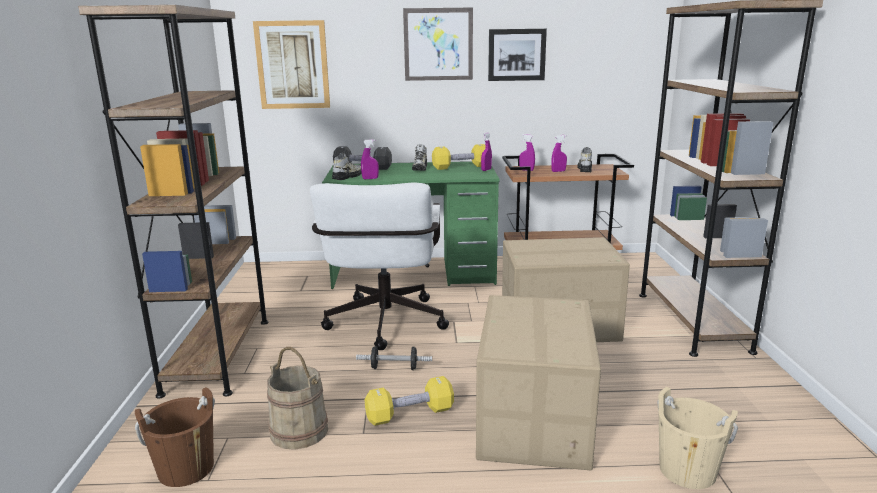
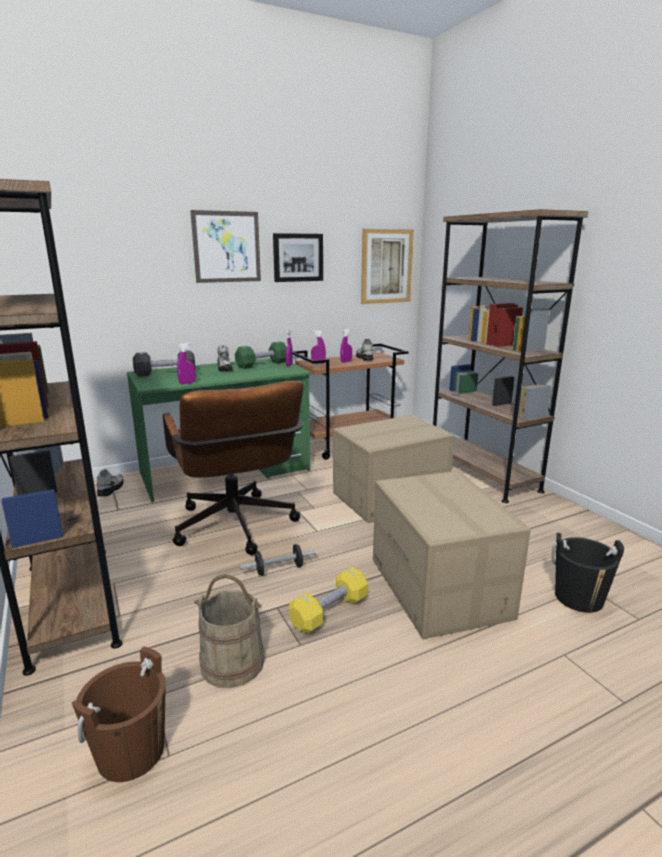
camera: 25 degrees left, 0 degrees up
picture [253,20,330,109] -> picture moved to [361,229,414,304]
white office chair [310,183,449,350] -> brown office chair [163,381,304,555]
shoe [332,153,362,180] -> shoe moved to [97,469,124,497]
yellow dumbbell [432,144,486,170] -> green dumbbell [235,342,287,369]
beige bucket [658,387,738,489] -> black bucket [552,533,624,613]

